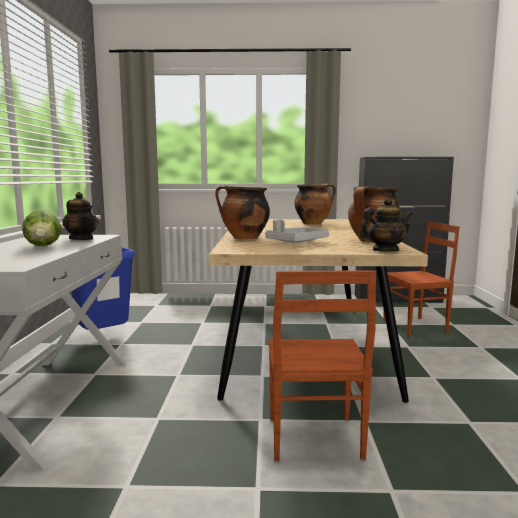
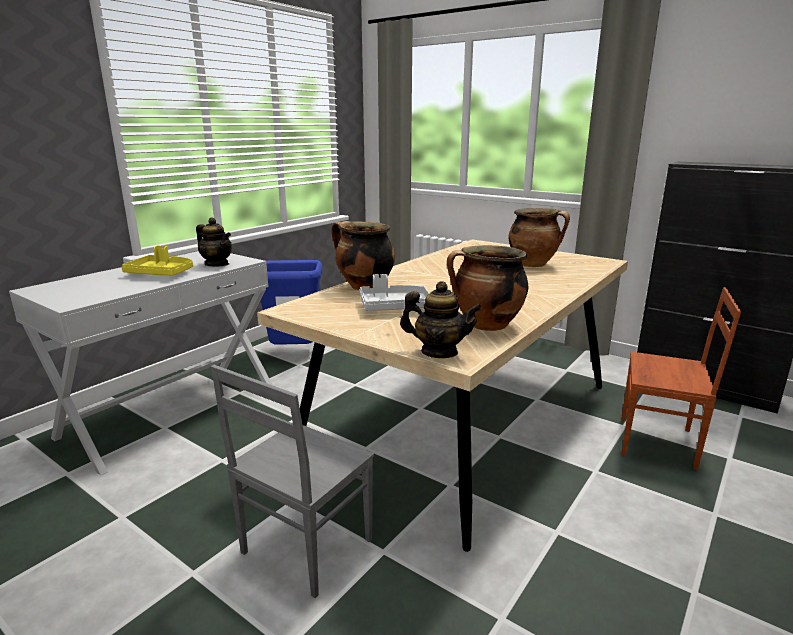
camera: 35 degrees right, 10 degrees up
lettuce [22,210,61,246] -> yellow tray [122,246,193,275]
teapot [62,192,98,240] -> teapot turned 45 degrees counterclockwise [196,218,232,266]
brown chair [268,270,376,462] -> grey chair [211,365,374,598]

